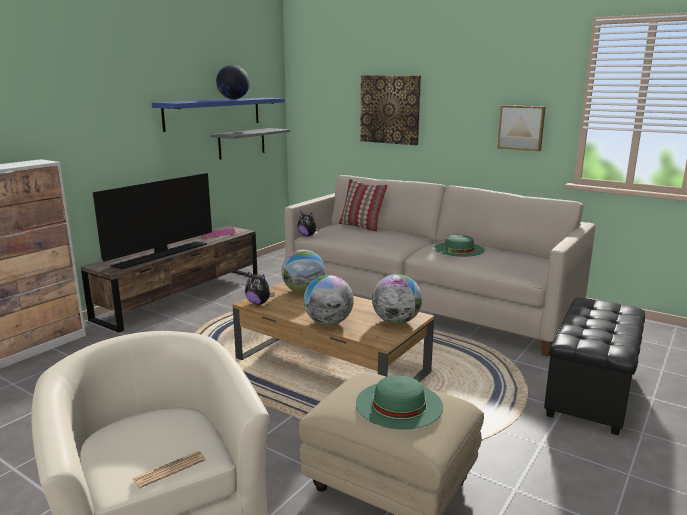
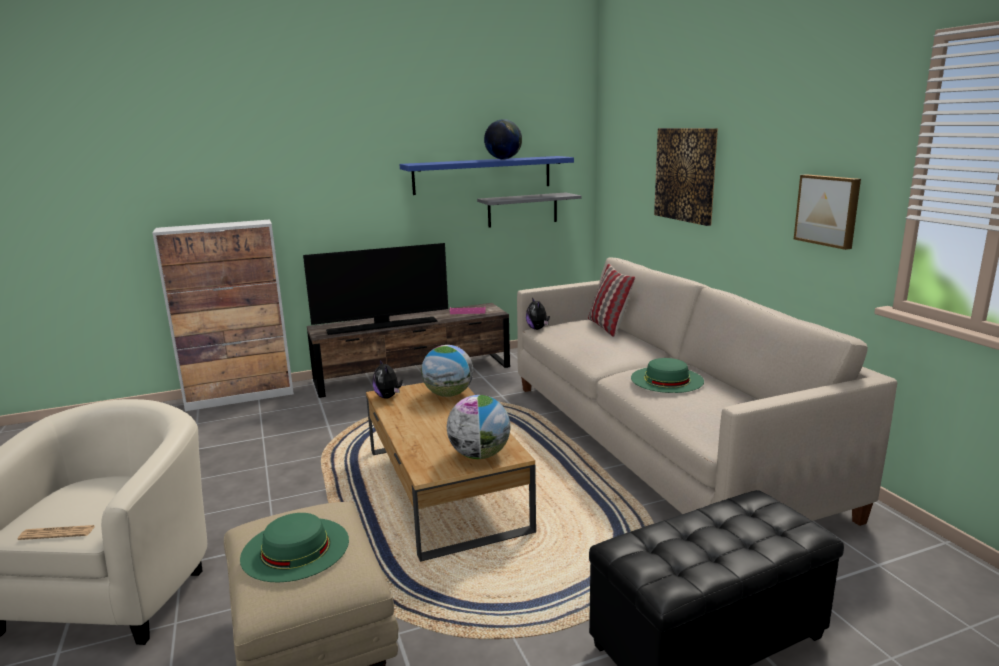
camera: 35 degrees right, 0 degrees up
globe [304,275,354,325] -> none

